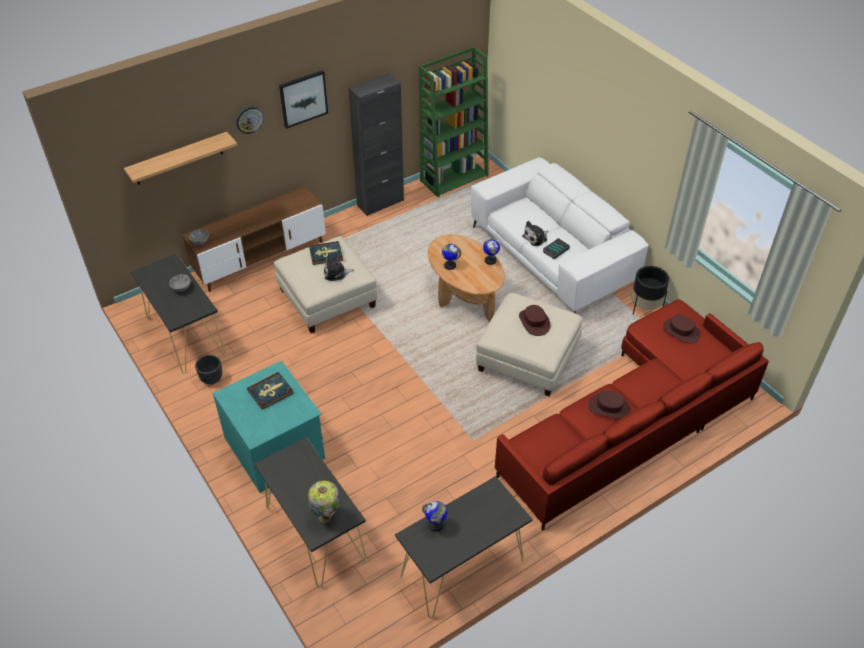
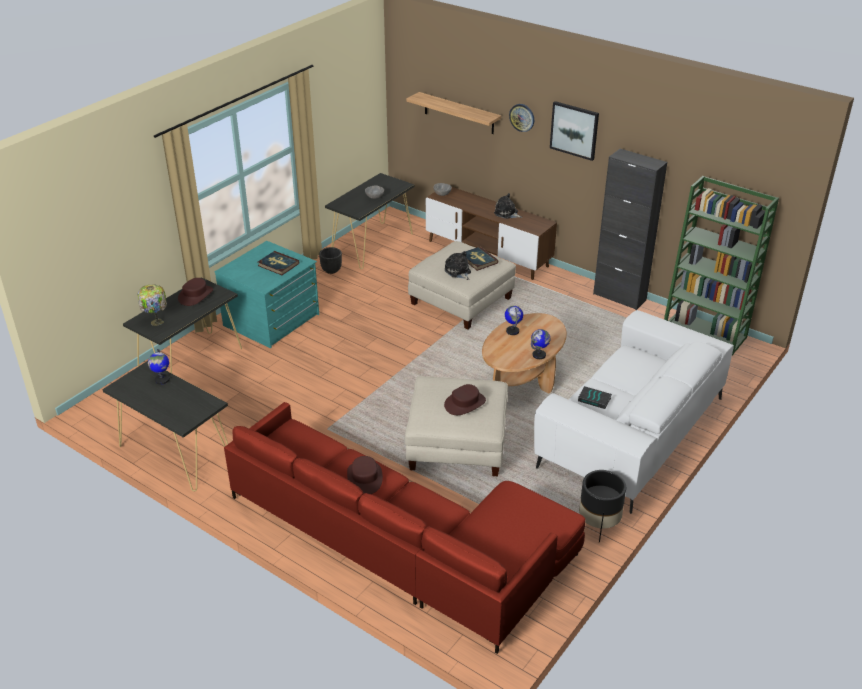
camera: 70 degrees right, 10 degrees down
plush toy [522,221,548,246] -> plush toy moved to [494,193,522,219]
brown hat [663,314,701,344] -> brown hat moved to [178,278,213,306]

